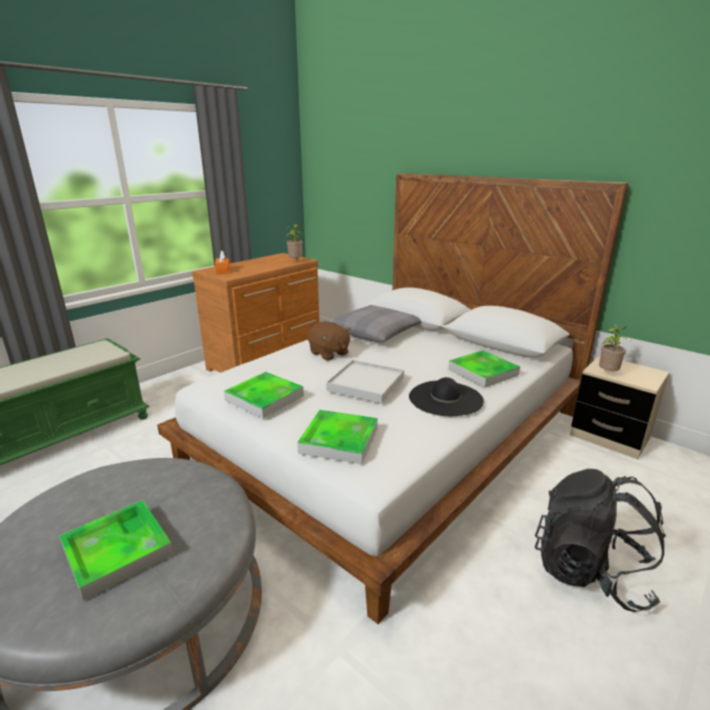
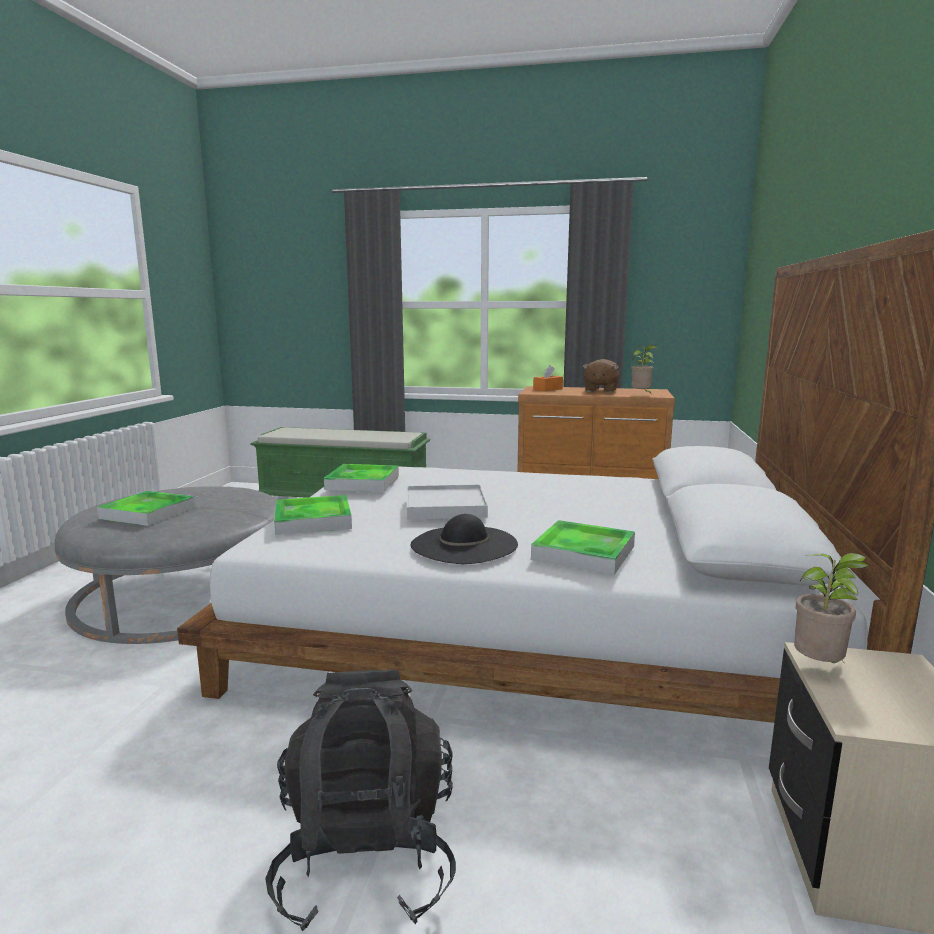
camera: 60 degrees right, 10 degrees down
brown plush toy [308,321,351,360] -> brown plush toy moved to [582,359,619,393]
grey pillow [327,305,421,343] -> none

